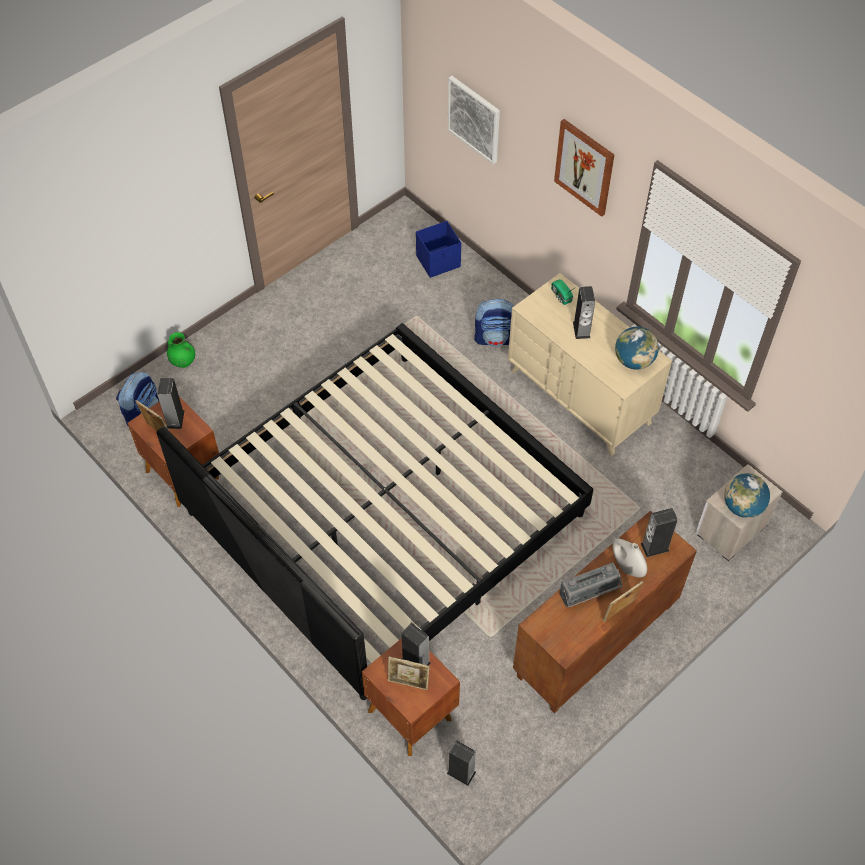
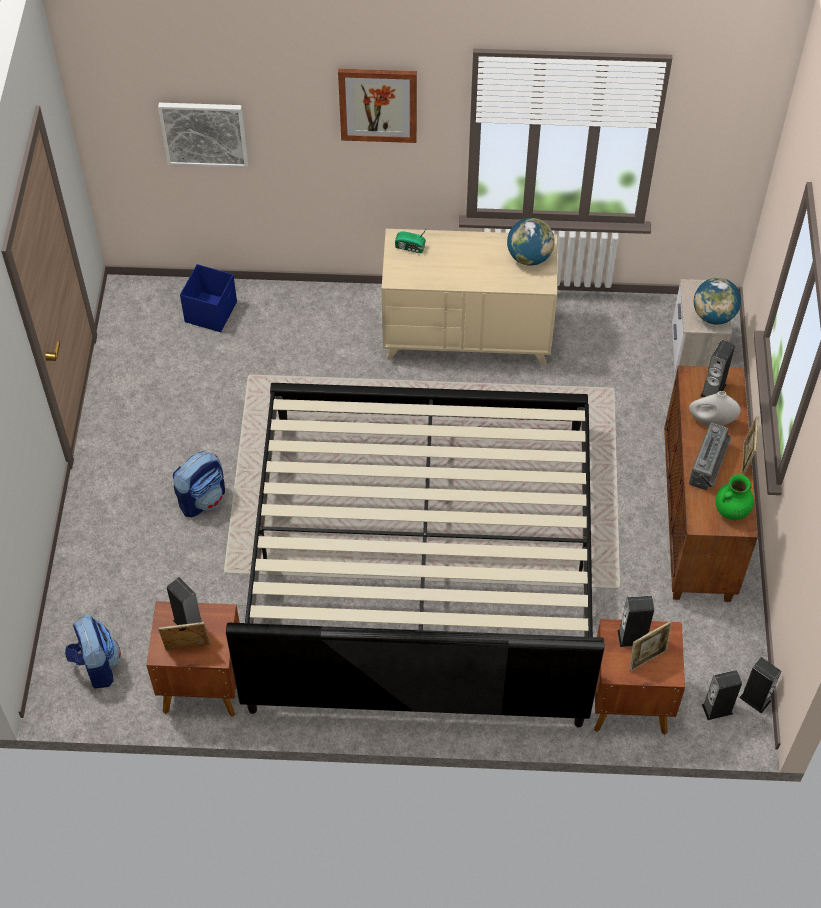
camera: 45 degrees left, 0 degrees up
green vase [167,332,195,368] -> green vase moved to [715,474,754,520]
backpack [474,299,514,347] -> backpack moved to [173,452,225,517]
speaker [573,286,595,339] -> speaker moved to [739,657,781,714]

